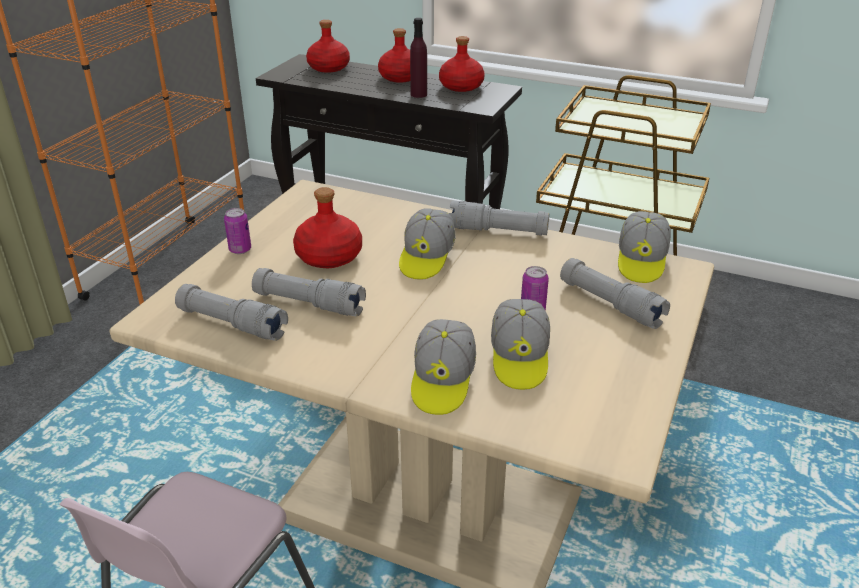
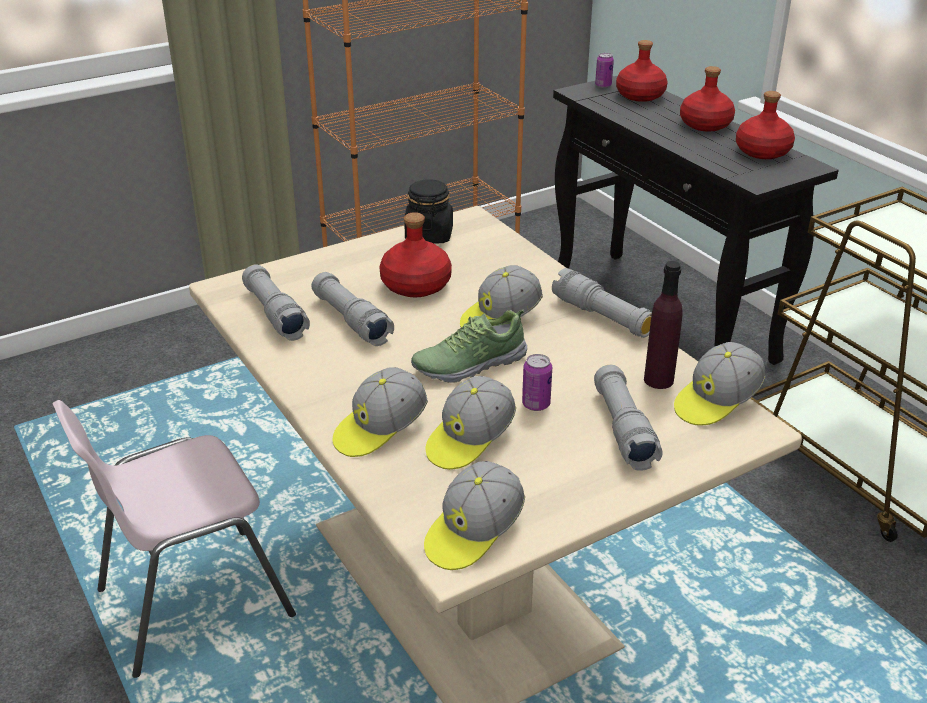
camera: 35 degrees right, 0 degrees up
can [224,208,251,254] -> can moved to [595,53,614,88]
purple bottle [410,18,427,98] -> purple bottle moved to [644,261,683,389]
none -> black jar [404,179,453,244]
none -> shoe [411,310,527,383]
none -> cap [424,461,525,570]

